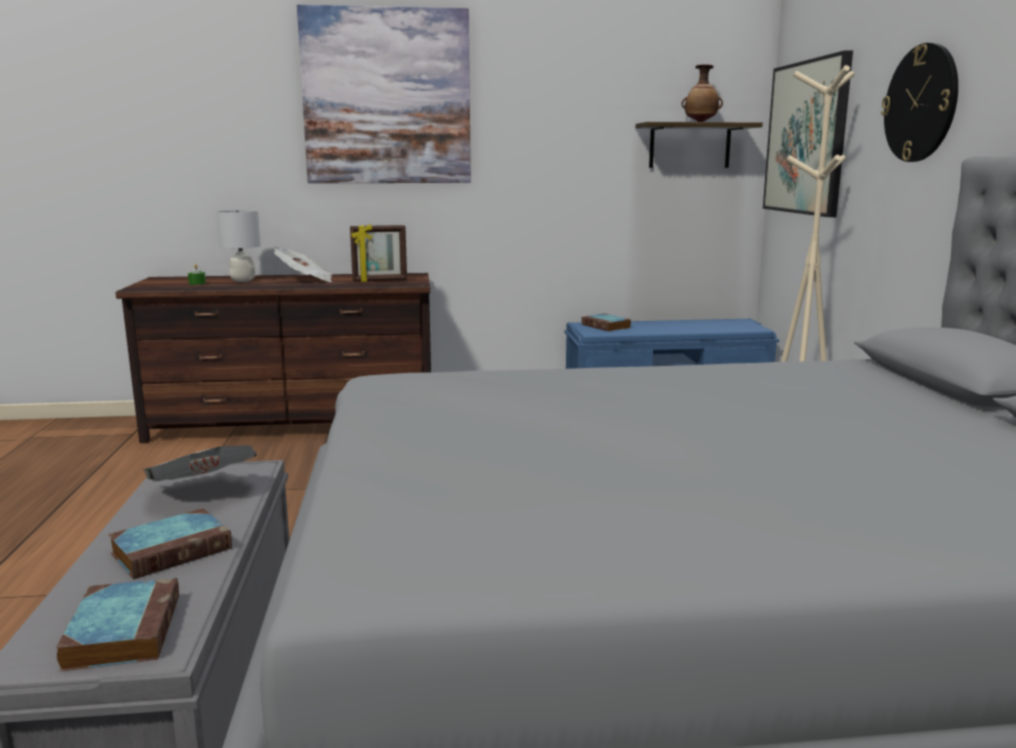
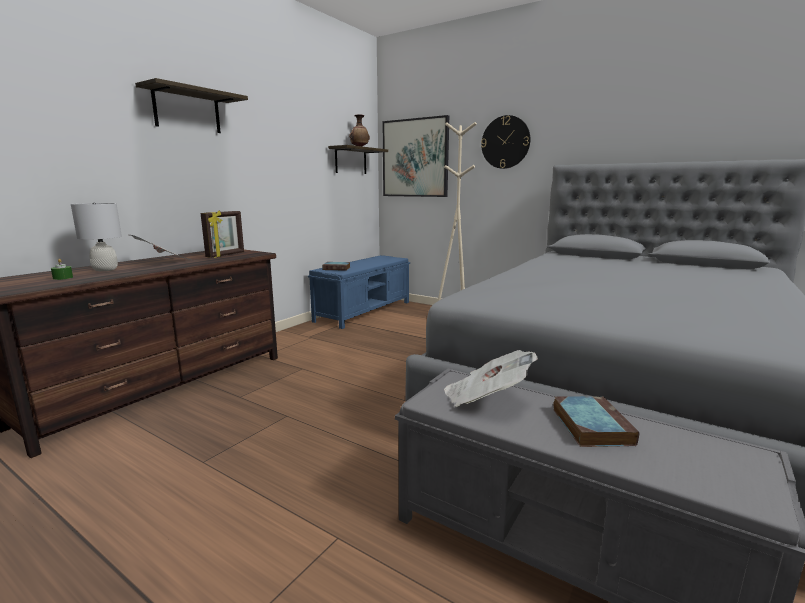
camera: 50 degrees left, 0 degrees up
book [56,578,179,672] -> none
picture [297,5,471,183] -> shelf [135,78,248,133]

